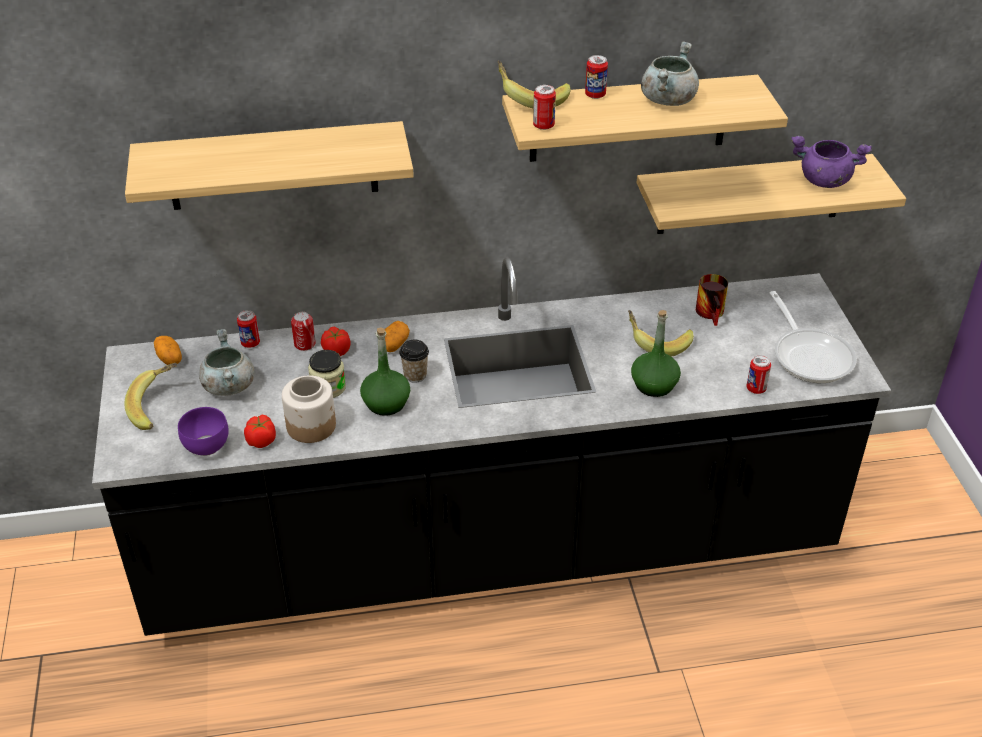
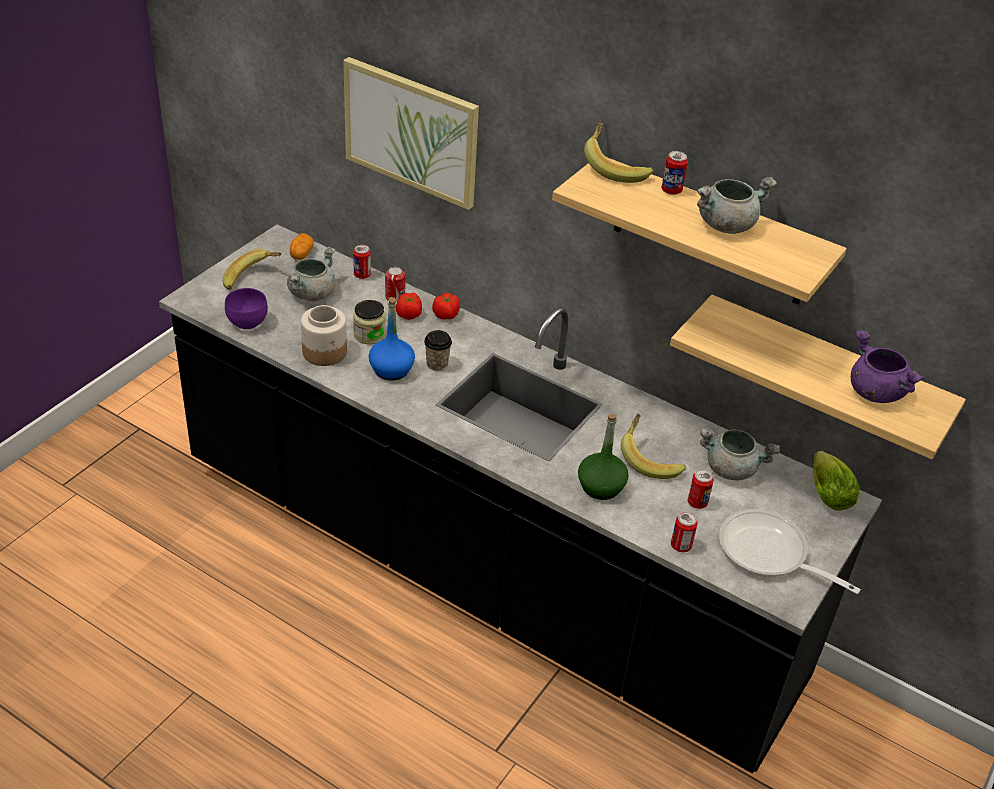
camera: 40 degrees right, 0 degrees up
shelf [125,121,414,210] -> picture [343,57,479,210]
tomato [244,414,276,448] -> tomato moved to [432,293,460,319]
green bottle [360,327,410,416] -> blue bottle [369,297,415,381]
potato [385,321,410,352] -> none
can [533,85,556,130] -> can moved to [688,470,714,509]
mug [696,274,728,326] -> grey cooking pot [700,428,780,480]
frying pan [770,291,857,383] -> frying pan turned 105 degrees clockwise [719,509,861,594]
none -> lettuce [813,451,859,511]

